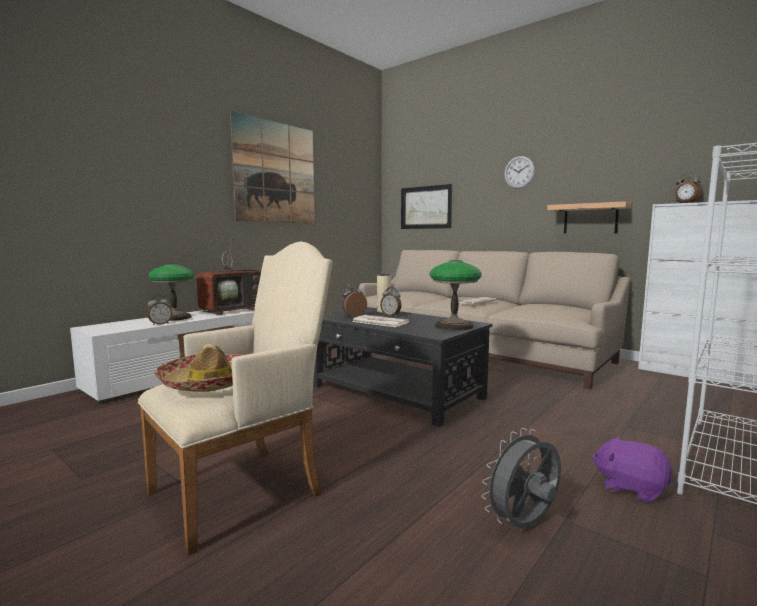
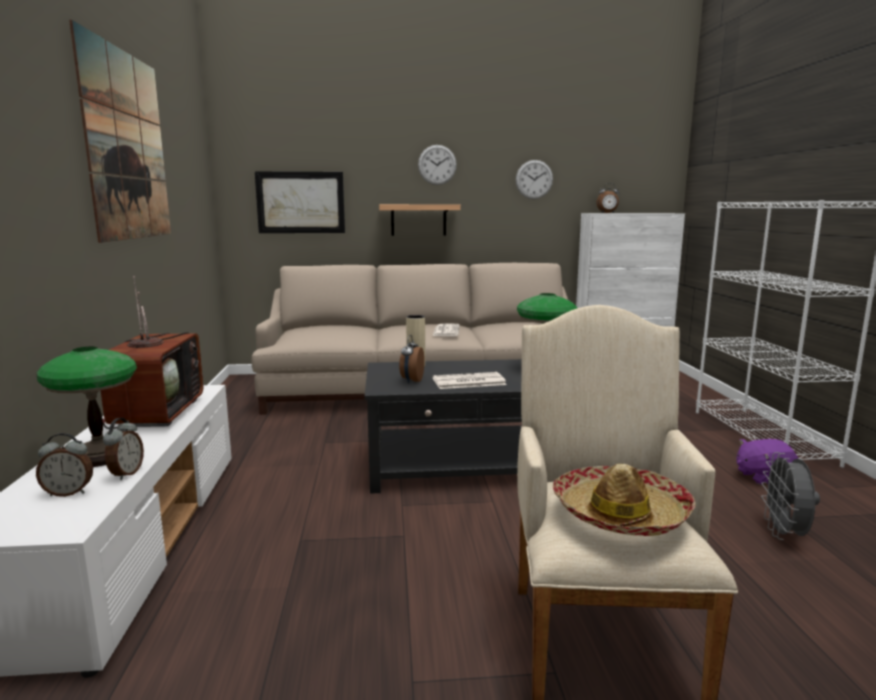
camera: 45 degrees left, 5 degrees up
alarm clock [380,287,402,316] -> alarm clock moved to [36,433,93,497]
shelf [547,201,632,233] -> shelf moved to [379,204,461,236]
none -> wall clock [516,160,553,199]

